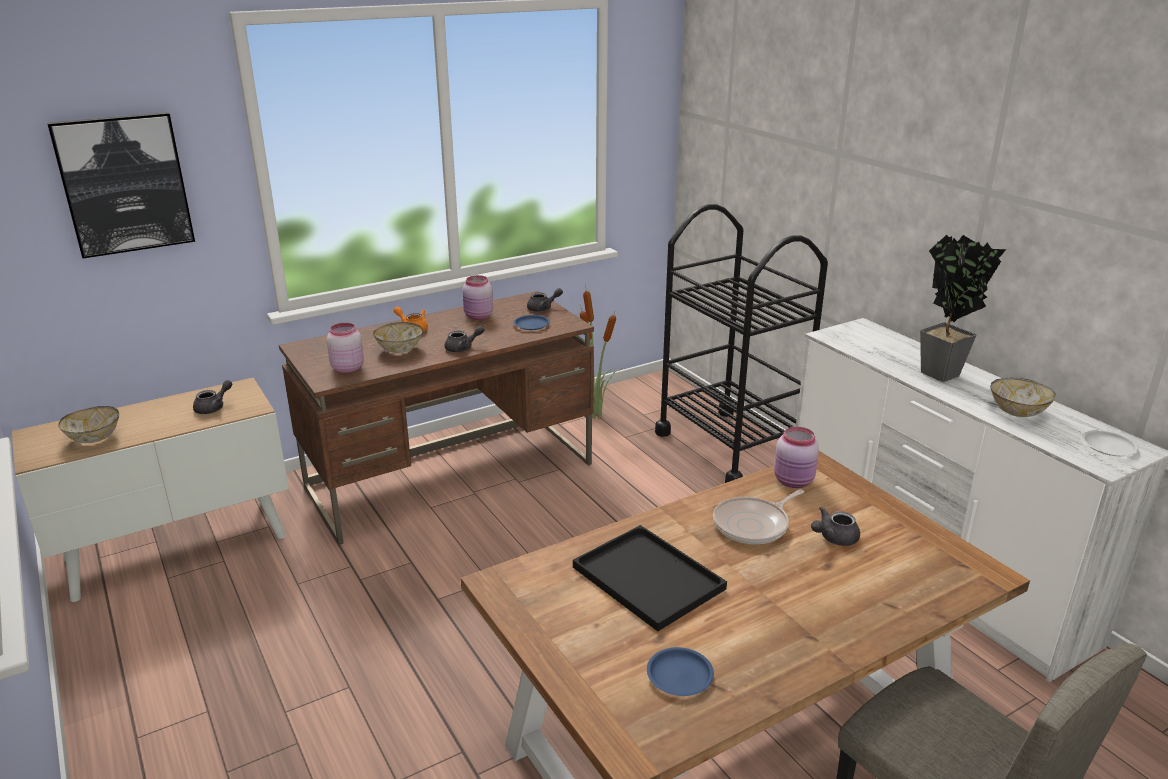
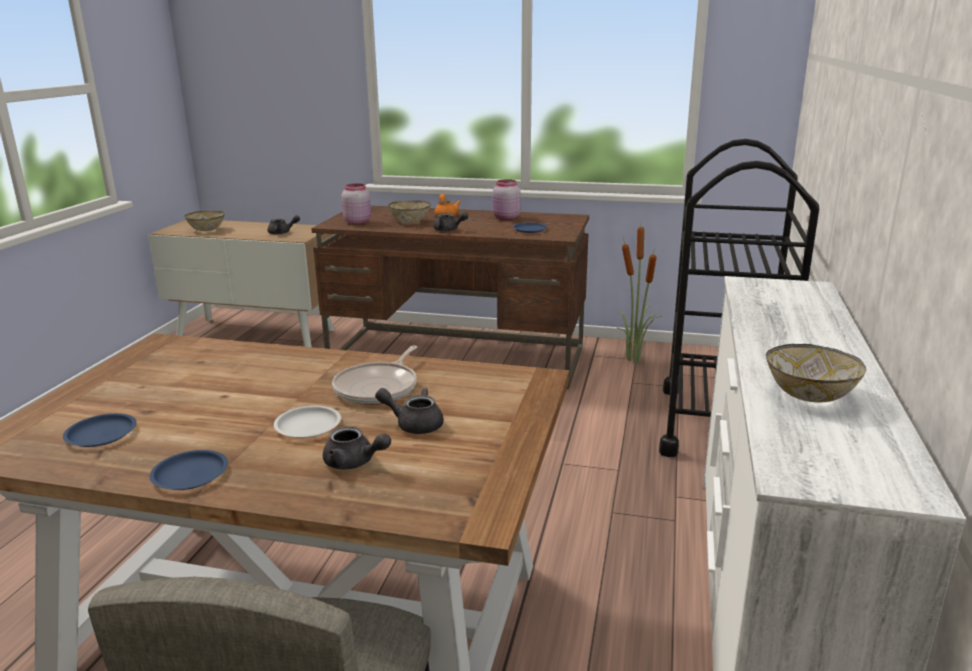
camera: 45 degrees right, 5 degrees down
picture [47,112,195,258] -> none
grey teapot [527,288,563,312] -> grey teapot moved to [323,426,391,469]
black tray [573,525,727,631] -> none
frying pan [713,490,804,544] -> frying pan turned 75 degrees counterclockwise [332,346,417,405]
pink jar [774,427,819,488] -> none
potted plant [920,235,1006,382] -> none
white plate [1082,430,1139,456] -> white plate moved to [274,406,341,438]
none -> blue plate [149,450,228,490]

